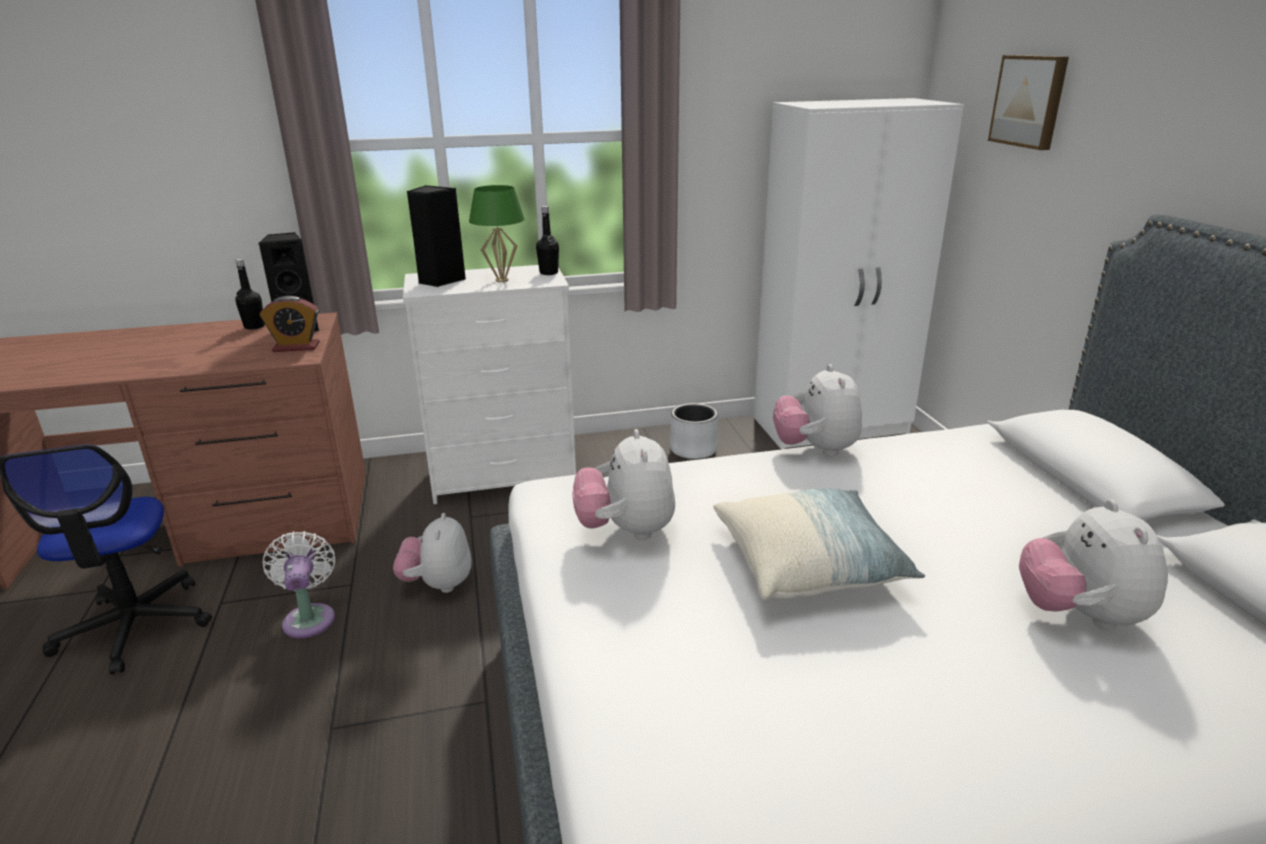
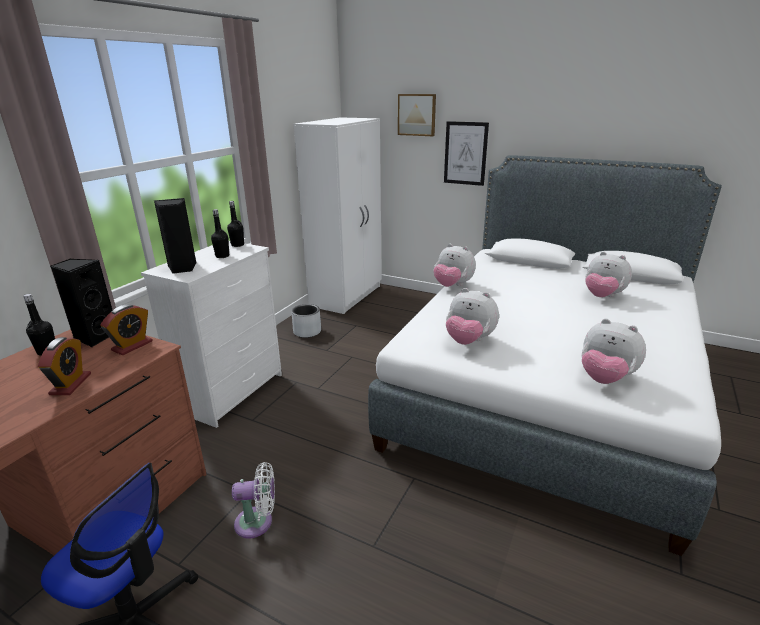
camera: 50 degrees left, 0 degrees up
white fan [263,531,335,638] -> white fan turned 150 degrees clockwise [232,462,275,538]
plush toy [393,513,471,593] -> plush toy moved to [581,319,646,384]
green table lamp [469,185,525,282] -> black bottle [211,209,229,258]
pillow [713,488,925,600] -> none
none -> alarm clock [38,337,91,395]
none -> picture [444,121,489,186]

